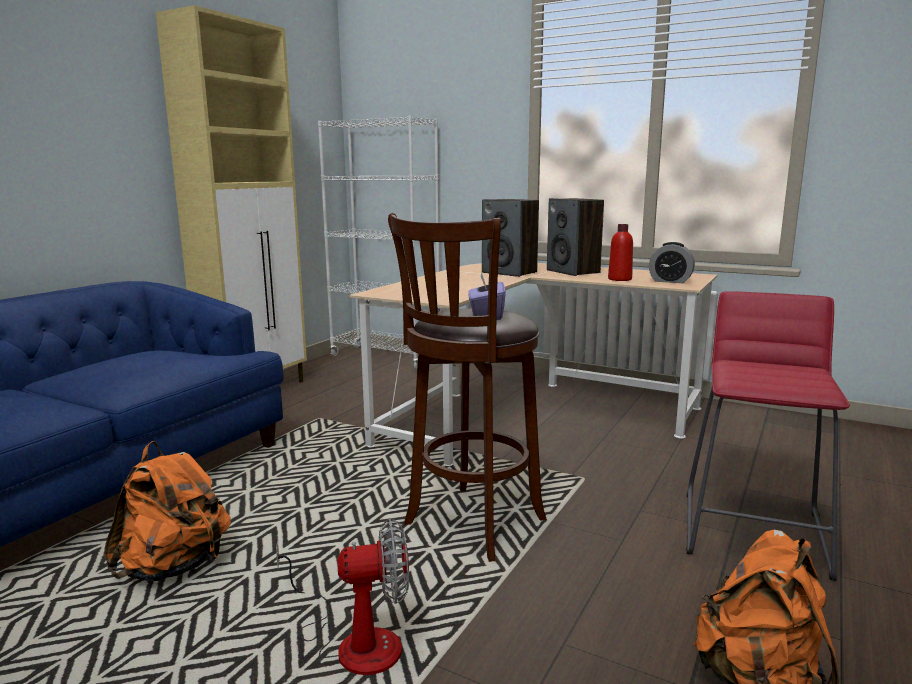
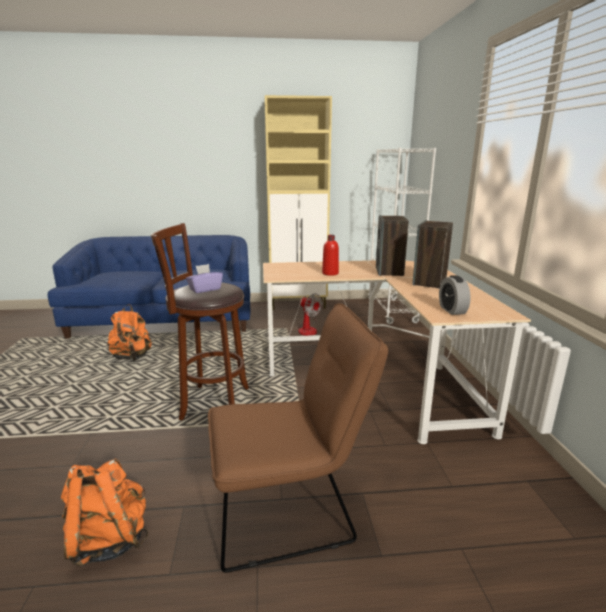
camera: 55 degrees right, 5 degrees up
fan [276,519,409,675] -> fan moved to [298,293,322,336]
red bottle [608,224,633,281] -> red bottle moved to [322,235,339,276]
red stool [687,291,850,581] -> brown chair [208,303,388,573]

